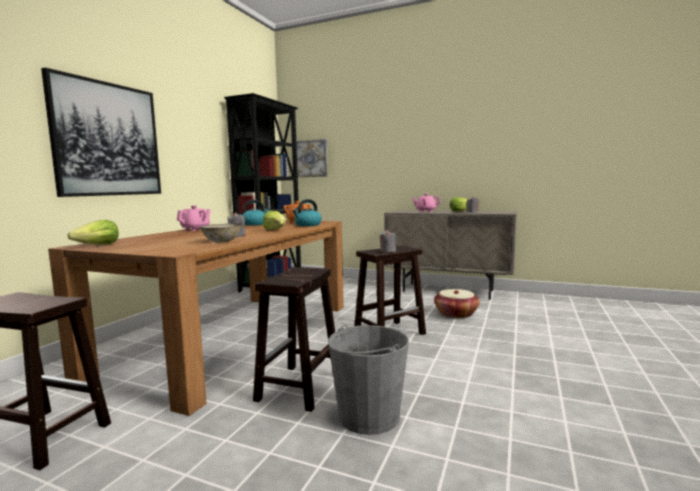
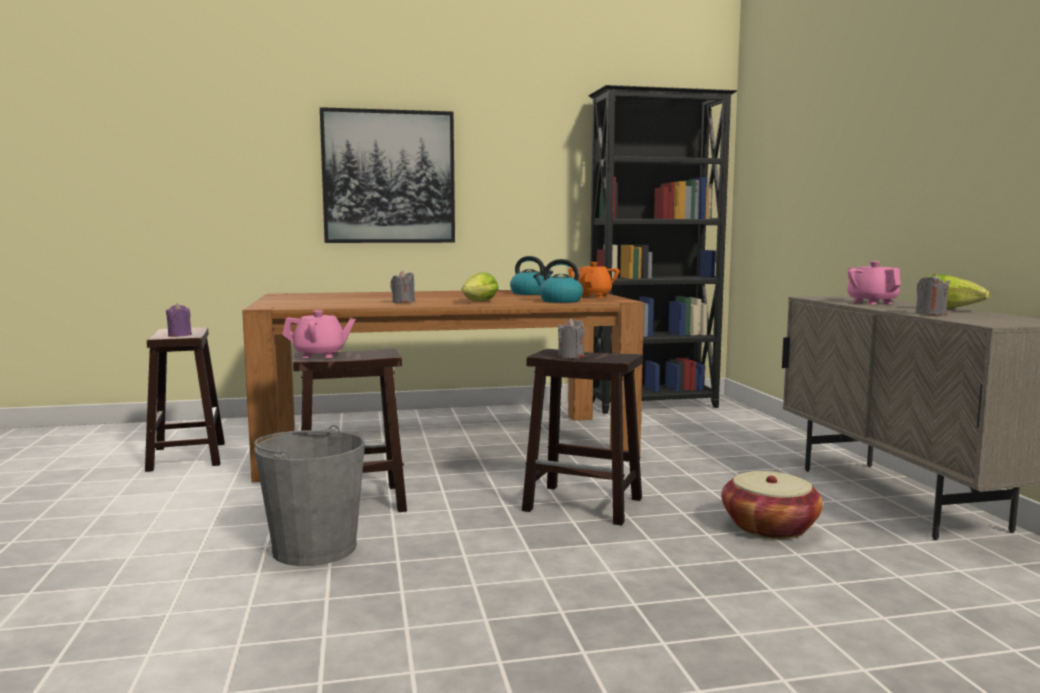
camera: 55 degrees right, 0 degrees up
lettuce [68,220,119,245] -> none
pink teapot [177,205,211,231] -> pink teapot moved to [282,310,356,358]
bowl [200,223,242,243] -> none
picture [296,139,328,177] -> none
none -> purple candle [166,303,192,337]

